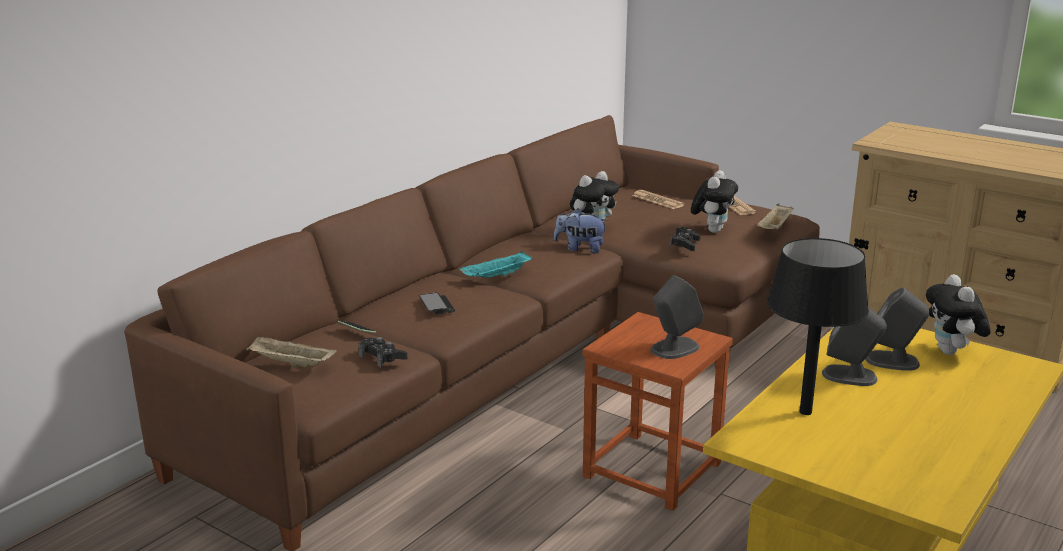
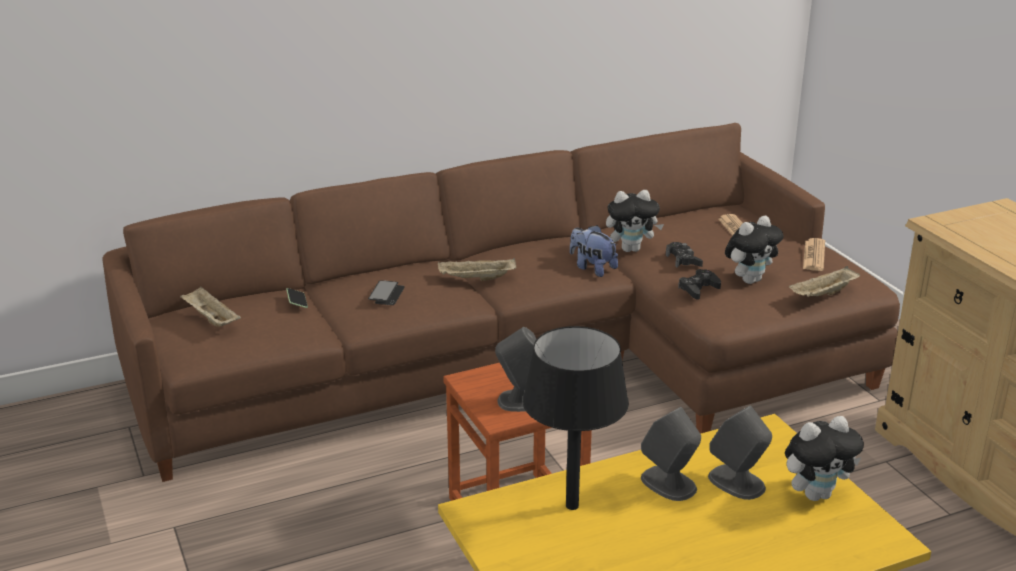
camera: 30 degrees right, 5 degrees up
black game controller [358,337,407,367] -> black game controller moved to [666,242,703,268]
turquoise tray [460,251,532,278] -> beige tray [438,258,516,281]
plush toy [926,274,991,355] -> plush toy turned 135 degrees counterclockwise [785,416,864,501]

